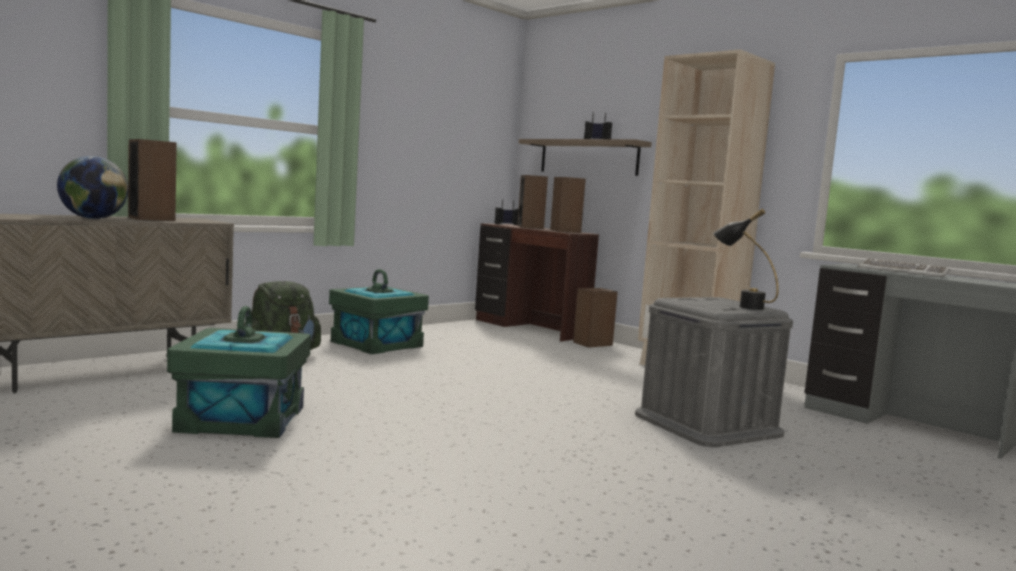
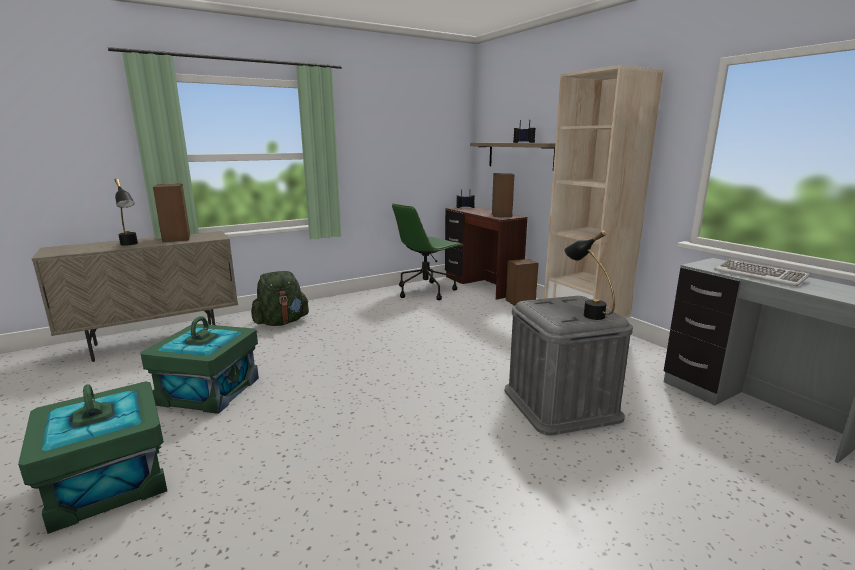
camera: 15 degrees right, 10 degrees up
globe [57,156,129,219] -> black table lamp [114,179,138,246]
green storage box [329,269,429,354] -> green storage box moved to [18,382,167,534]
speaker [517,175,548,229] -> none
none -> green office chair [392,204,463,300]

